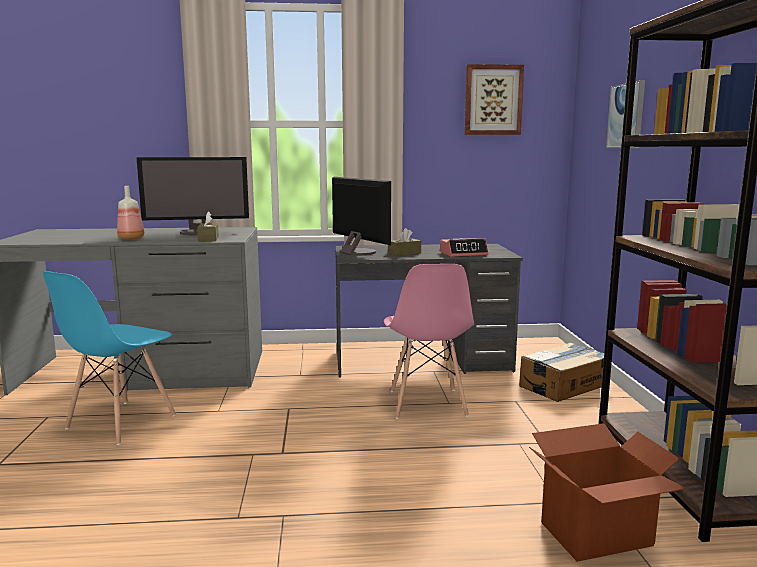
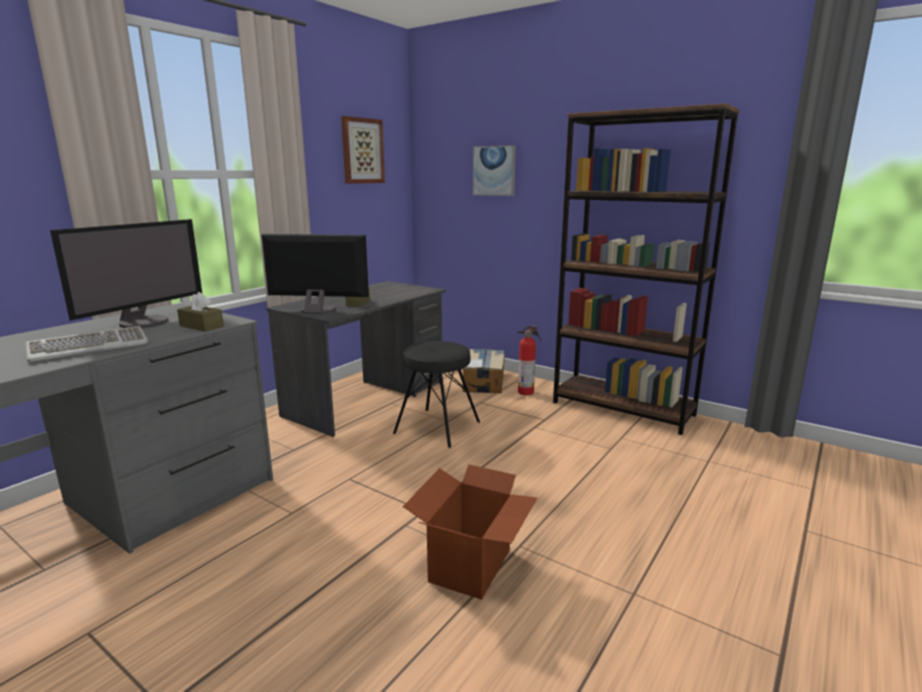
camera: 50 degrees left, 5 degrees up
blue chair [43,271,176,445] -> none
bottle [117,186,145,240] -> keyboard [25,326,149,362]
pink chair [384,264,474,419] -> black stool [393,341,480,448]
alarm clock [440,238,489,257] -> none
cardboard box [529,423,686,562] -> cardboard box moved to [403,465,537,600]
none -> fire extinguisher [518,326,541,395]

